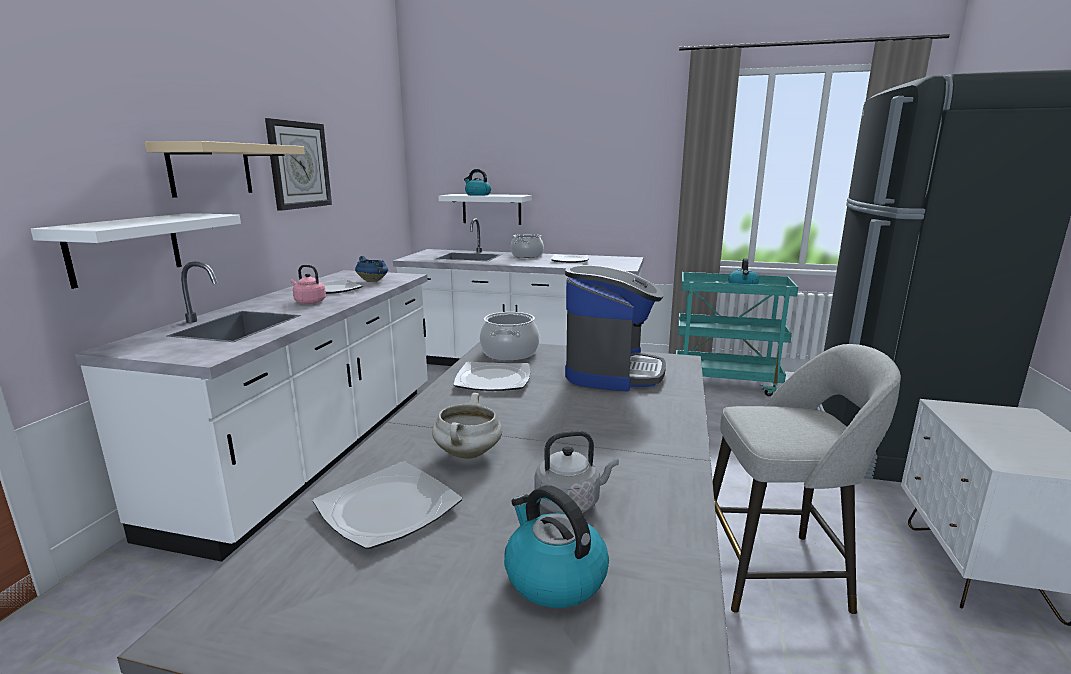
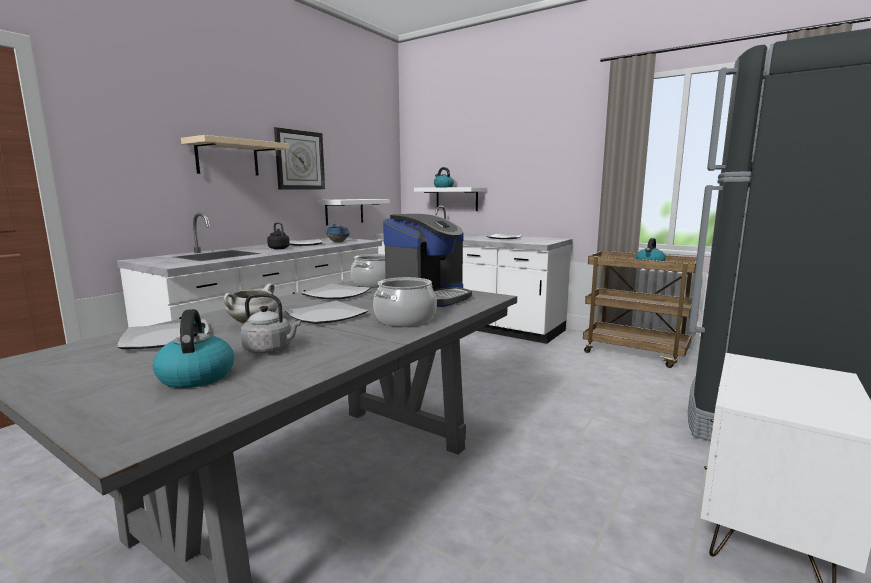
camera: 20 degrees right, 5 degrees down
white shelf [31,213,241,289] -> white shelf moved to [318,199,390,225]
pink kettle [291,265,326,304] -> black kettle [267,222,290,249]
cooking pot [511,234,544,258] -> cooking pot moved to [373,277,437,326]
turquoise cart [676,272,798,396] -> brown cart [583,251,697,368]
grey stool [713,344,901,614] -> none
none -> plate [285,301,368,324]

